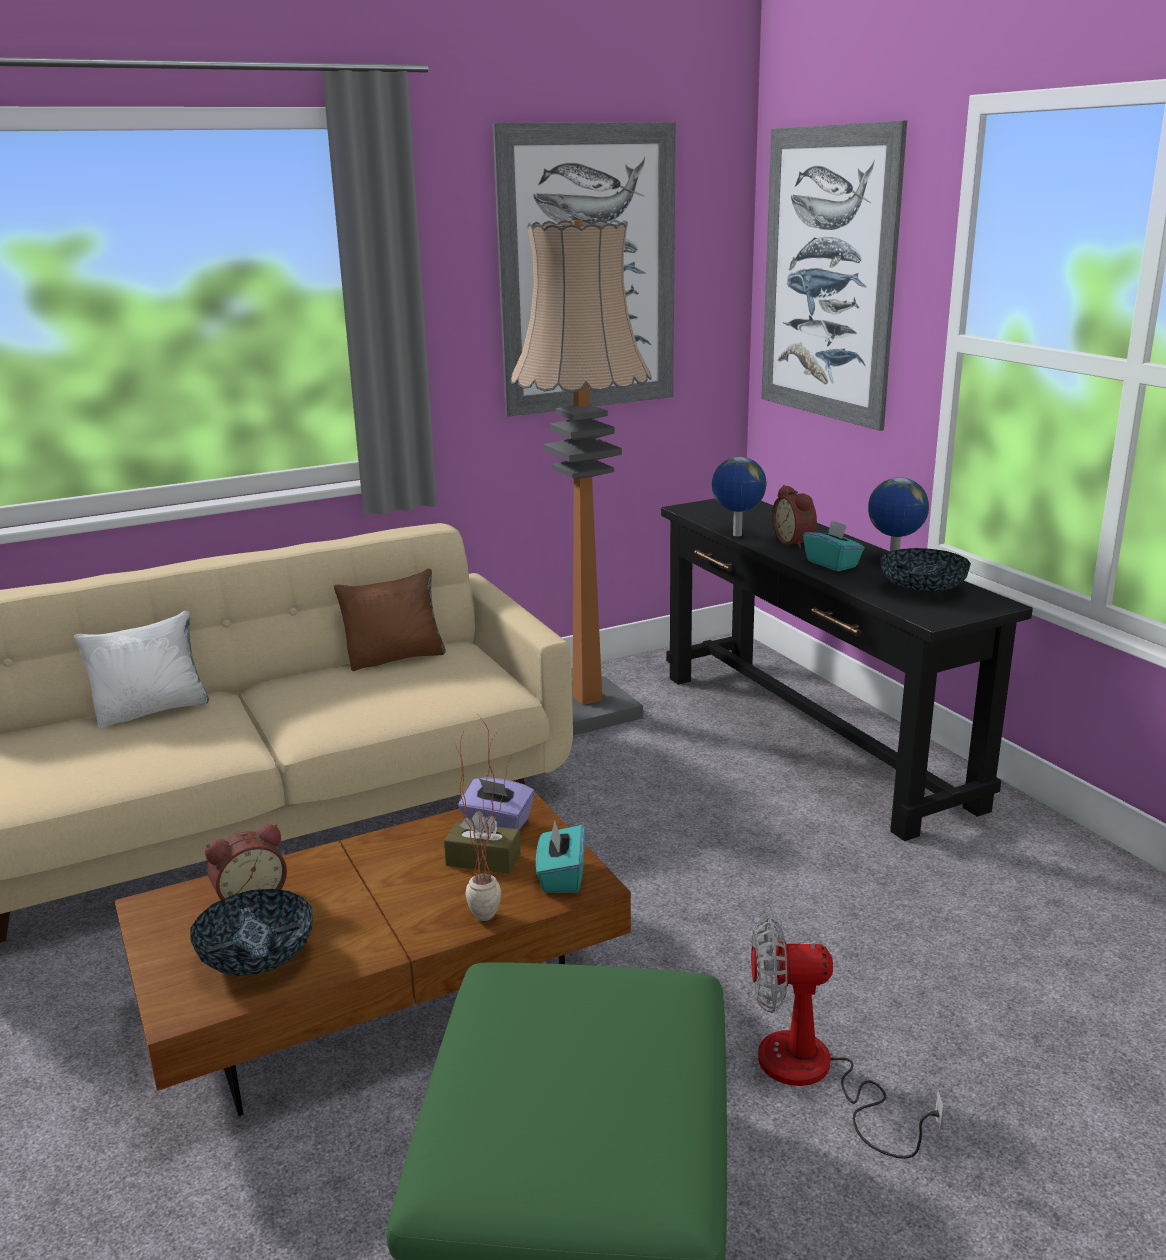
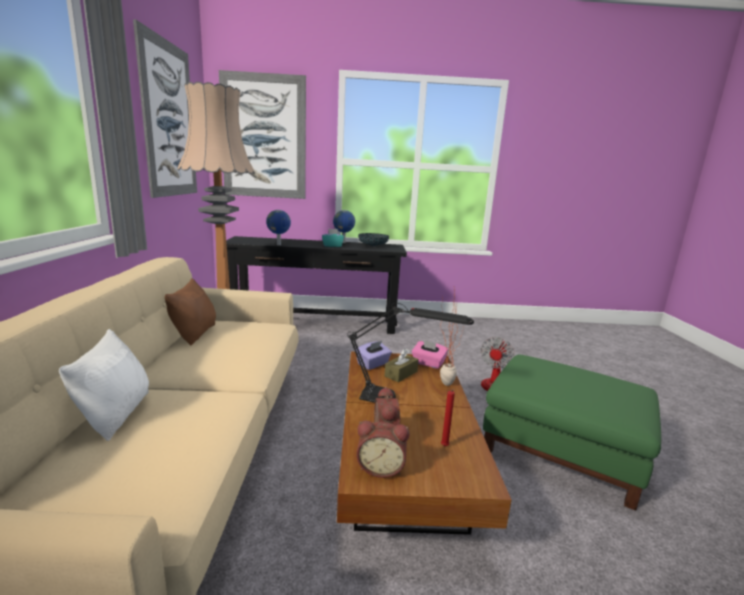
camera: 65 degrees left, 5 degrees down
bowl [190,889,313,976] -> red candle [441,389,455,446]
turquoise tissue box [536,820,585,893] -> pink tissue box [412,340,448,369]
alarm clock [772,485,817,548] -> alarm clock moved to [357,421,409,478]
none -> black table lamp [347,303,474,403]

